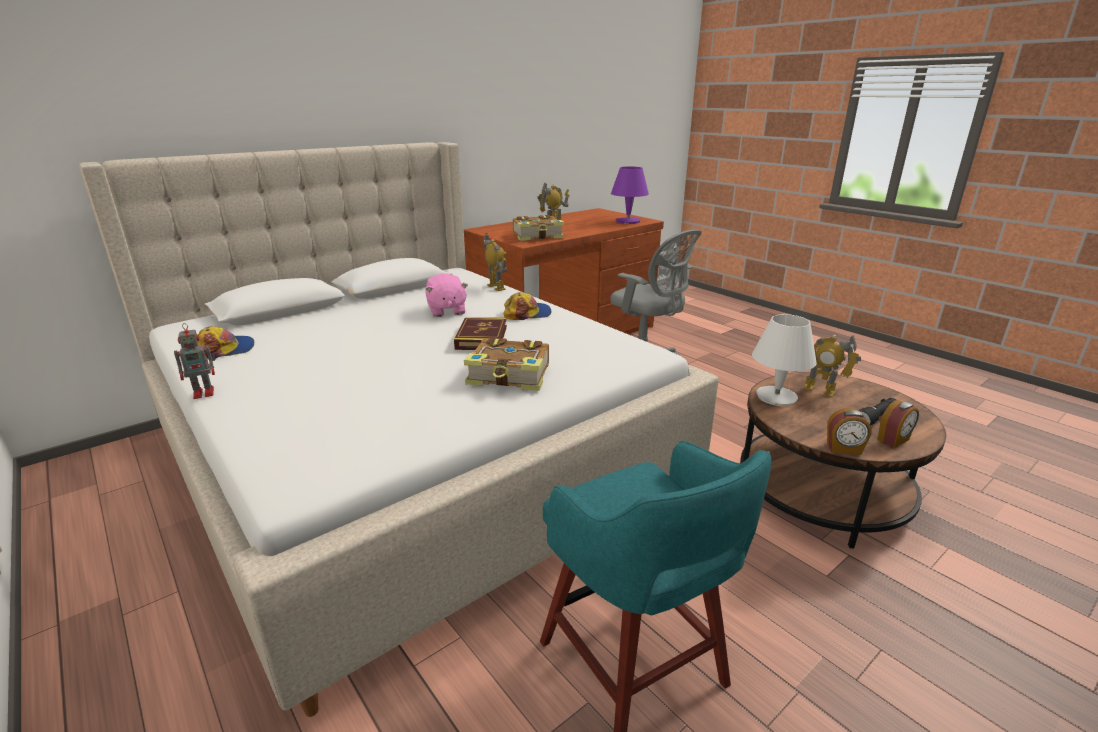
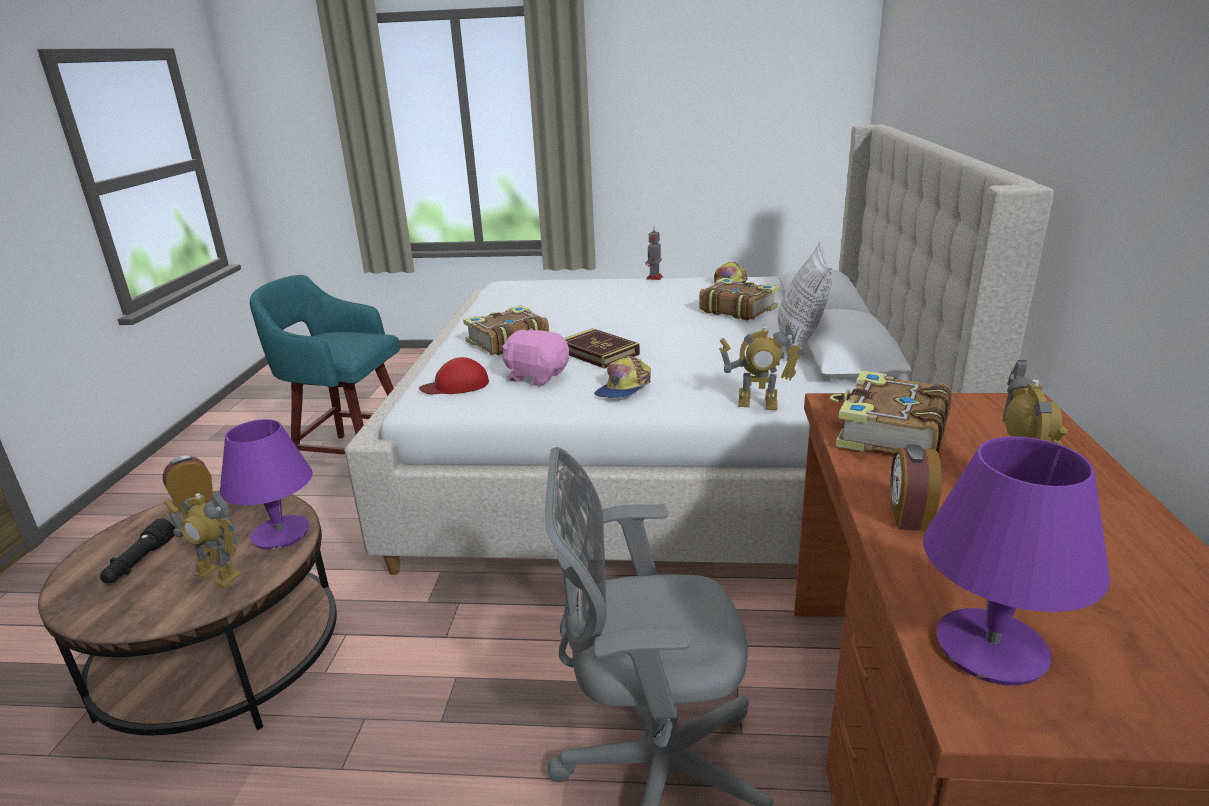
camera: 135 degrees right, 0 degrees up
pink plush toy [425,273,468,317] -> pink plush toy moved to [502,328,569,386]
white table lamp [752,314,817,406] -> purple table lamp [220,419,312,550]
toy robot [803,334,861,398] -> toy robot turned 150 degrees counterclockwise [164,491,242,587]
alarm clock [877,400,919,448] -> alarm clock moved to [890,444,942,531]
none -> red cap [419,357,489,394]
none -> book [699,278,779,321]
none -> pillow [778,242,832,361]

